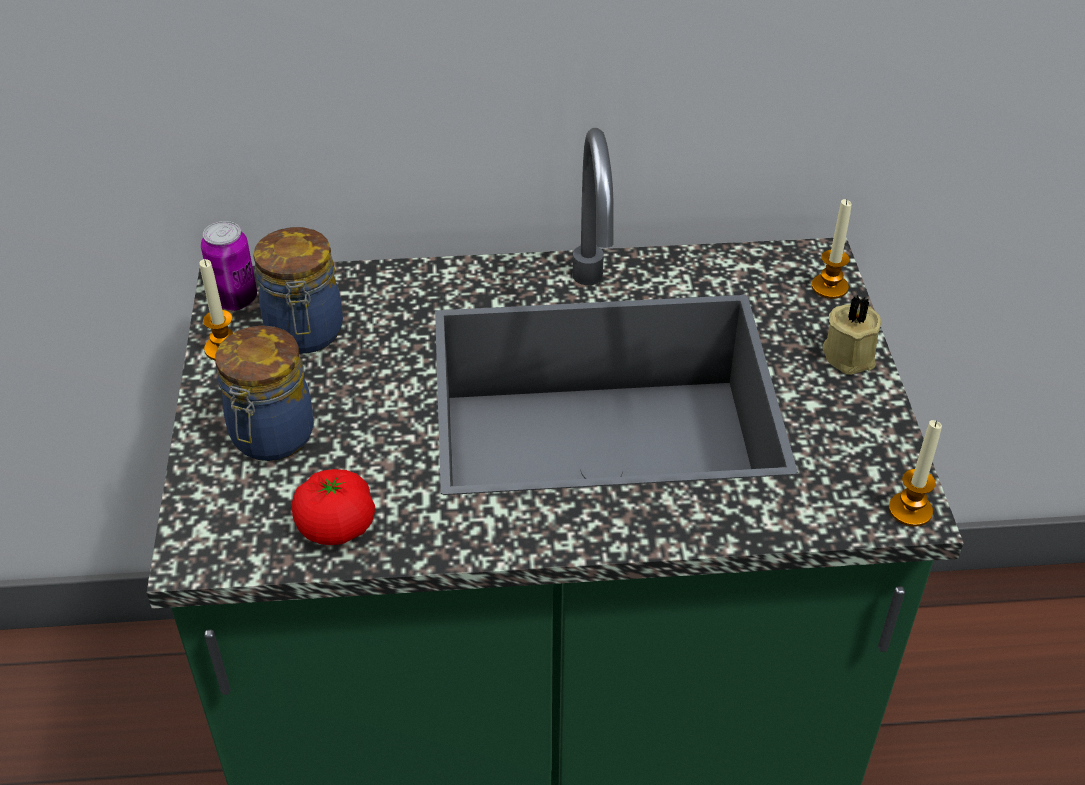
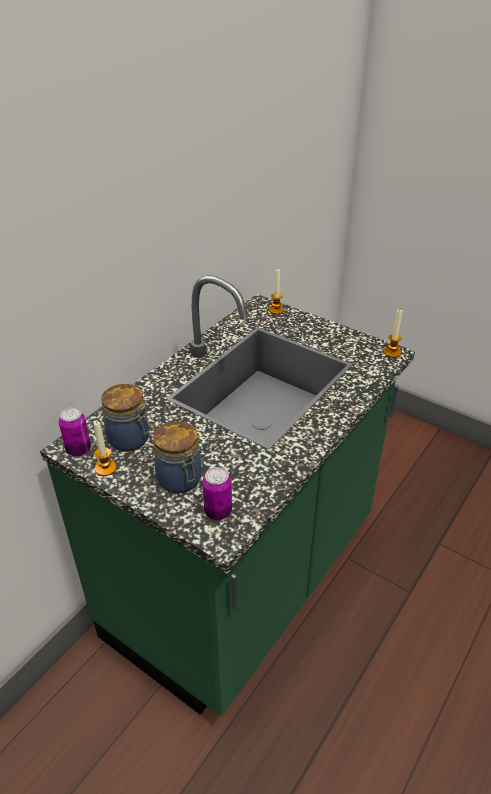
camera: 50 degrees left, 5 degrees down
tomato [292,469,375,545] -> none
beige candle [823,295,881,375] -> none
none -> can [202,467,232,520]

